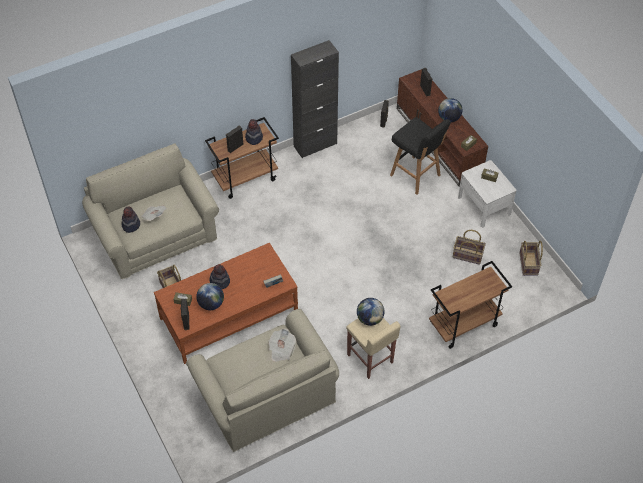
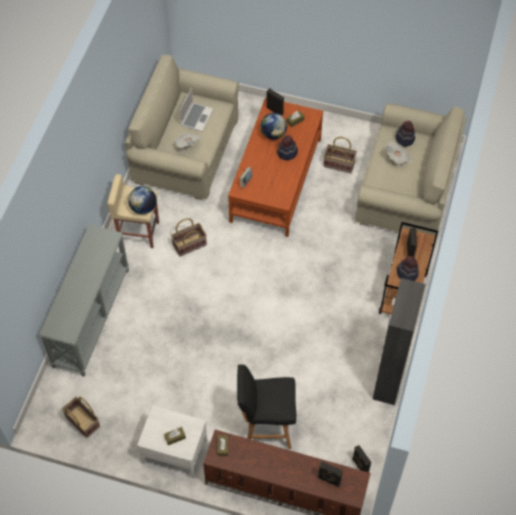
camera: 135 degrees right, 5 degrees up
brown cart [429,261,512,349] -> grey console table [39,224,129,377]
globe [438,98,462,122] -> none
basket [452,230,486,265] -> basket moved to [171,218,207,257]
none -> laptop [179,88,213,132]

